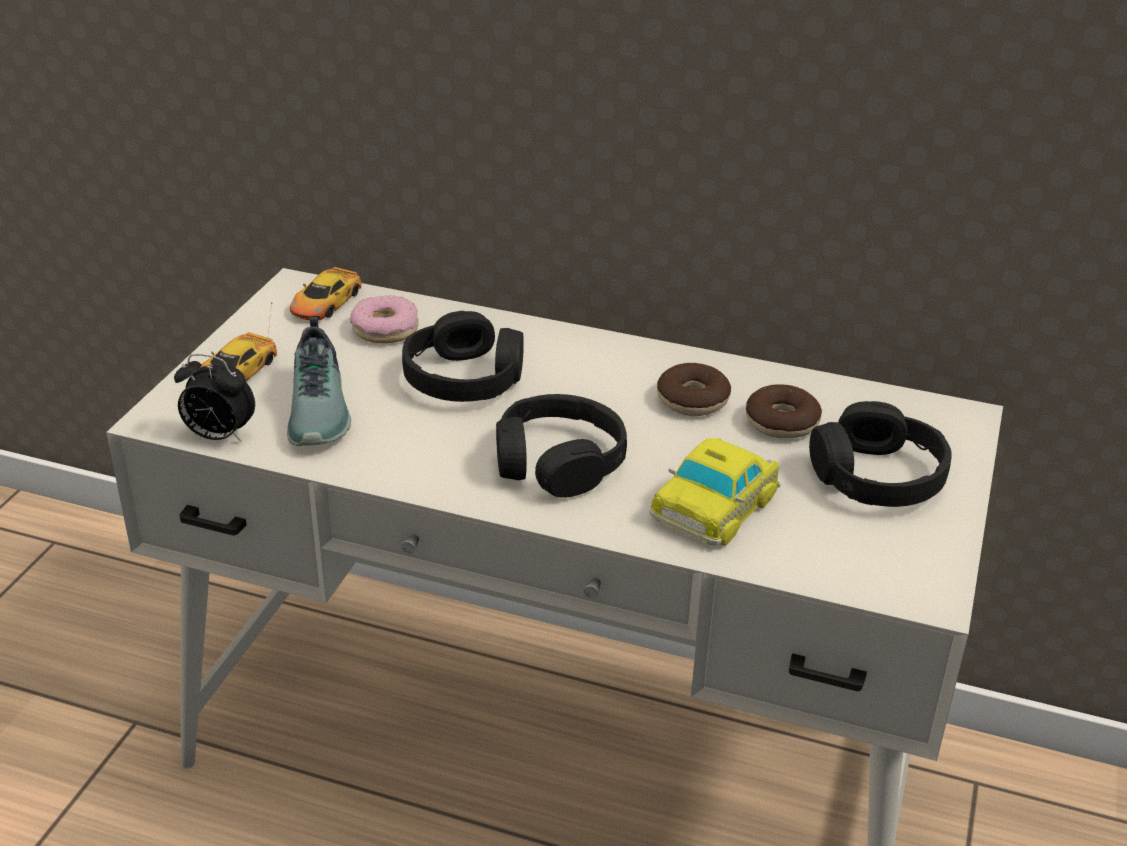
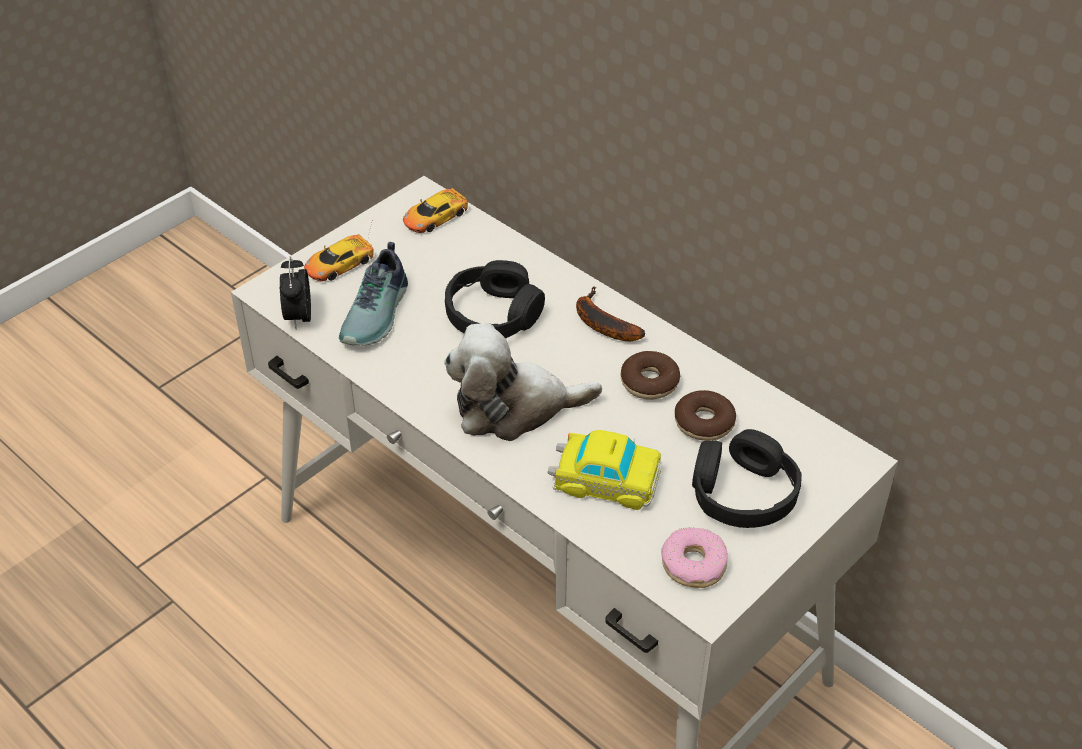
camera: 25 degrees right, 10 degrees up
alarm clock [174,354,255,442] -> alarm clock turned 45 degrees clockwise [280,256,311,329]
donut [350,295,419,343] -> donut moved to [661,528,728,588]
black headphones [496,394,627,498] -> plush toy [444,323,602,441]
toy car [649,437,781,546] -> toy car turned 135 degrees counterclockwise [548,430,662,510]
none -> banana [576,286,645,341]

